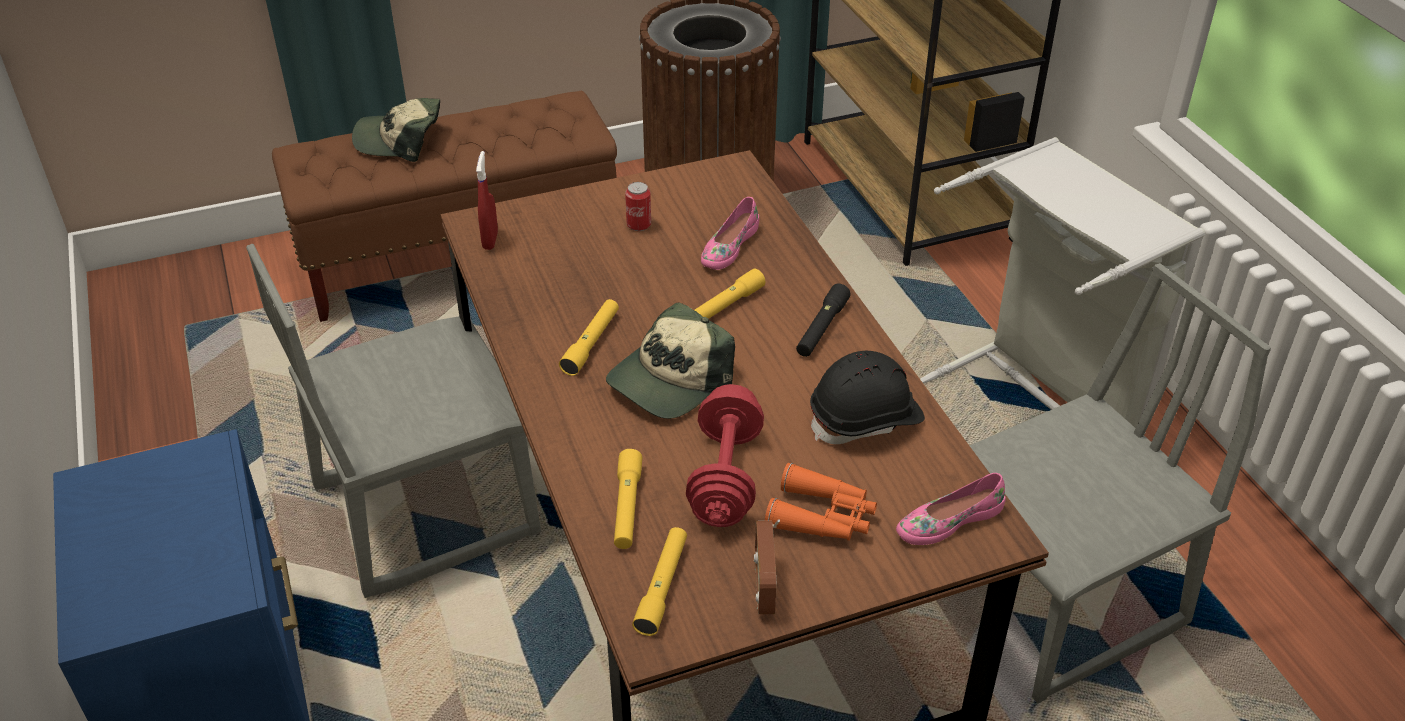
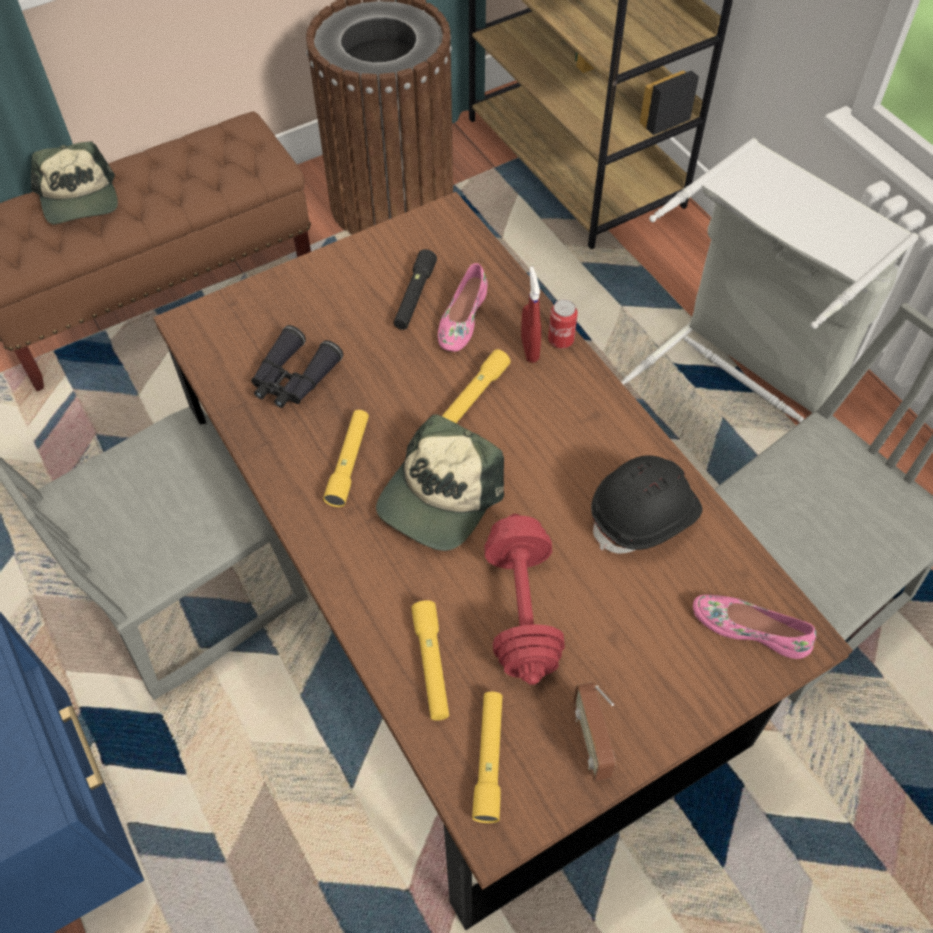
camera: 10 degrees left, 15 degrees up
cap [352,98,440,162] -> cap turned 105 degrees counterclockwise [31,141,118,224]
red spray bottle [476,151,498,250] -> red spray bottle moved to [521,267,541,363]
can [625,182,651,231] -> can moved to [548,299,578,349]
orange binoculars [765,463,877,541] -> none
black flashlight [796,283,850,357] -> black flashlight moved to [394,249,437,330]
pink shoe [896,473,1006,545] -> pink shoe turned 60 degrees clockwise [693,595,816,659]
none -> black binoculars [251,325,343,408]

